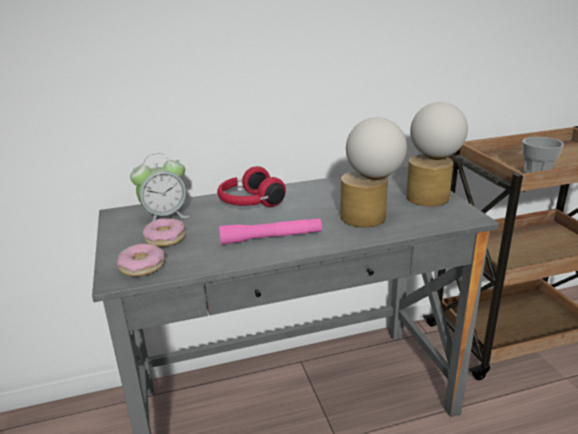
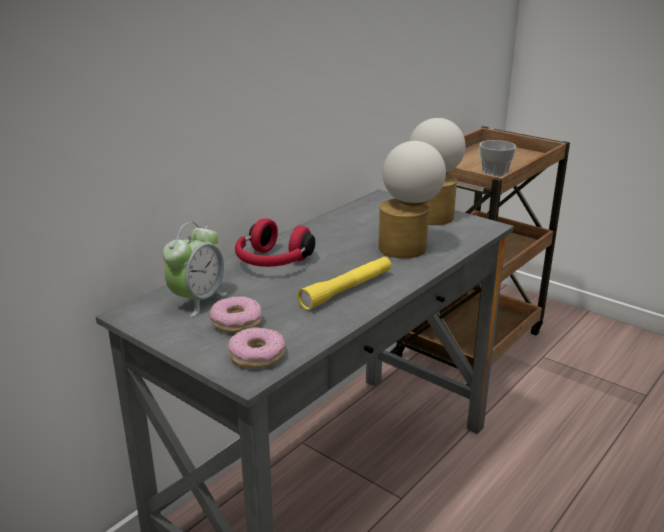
camera: 35 degrees left, 0 degrees up
pink flashlight [219,218,322,245] -> yellow flashlight [298,256,391,310]

